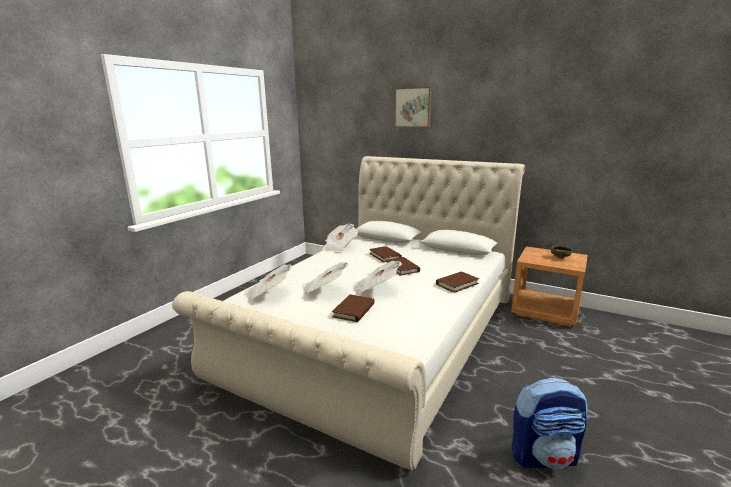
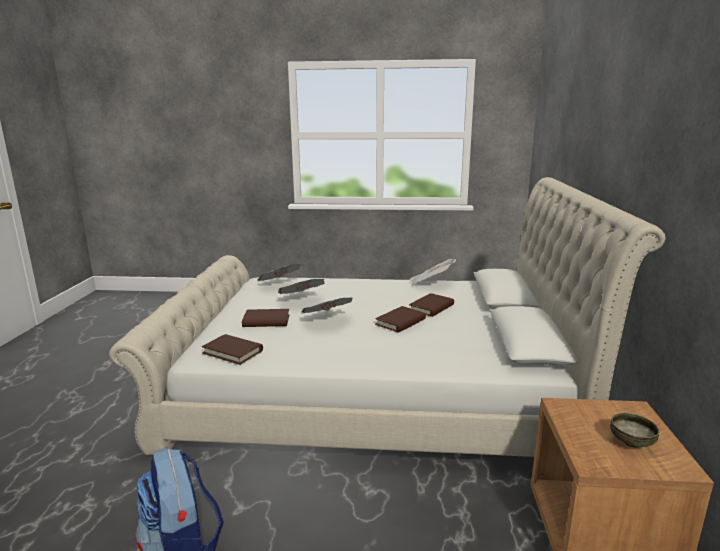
camera: 65 degrees right, 0 degrees up
picture [394,87,432,127] -> none
brown book [436,272,479,293] -> brown book moved to [202,334,263,365]

